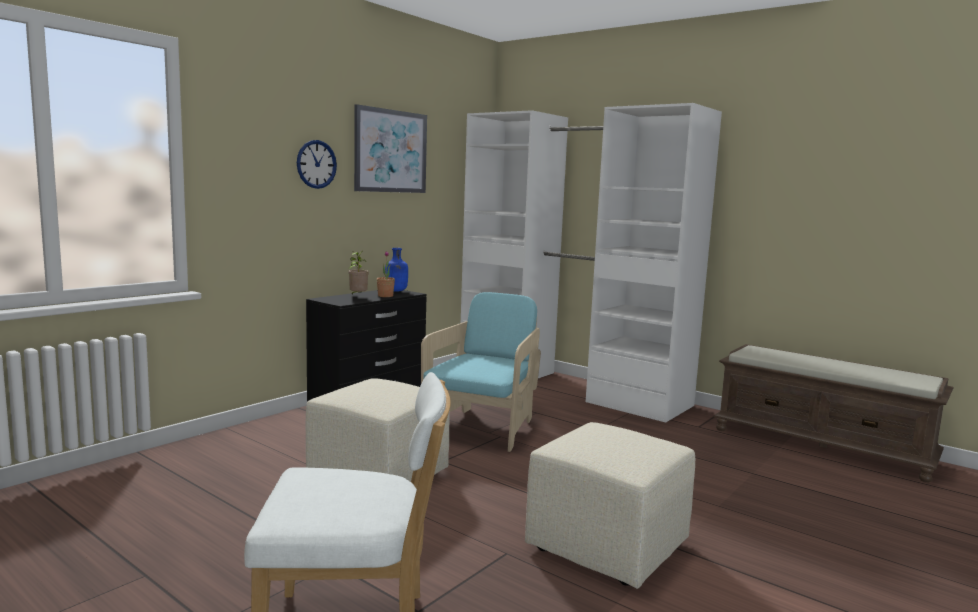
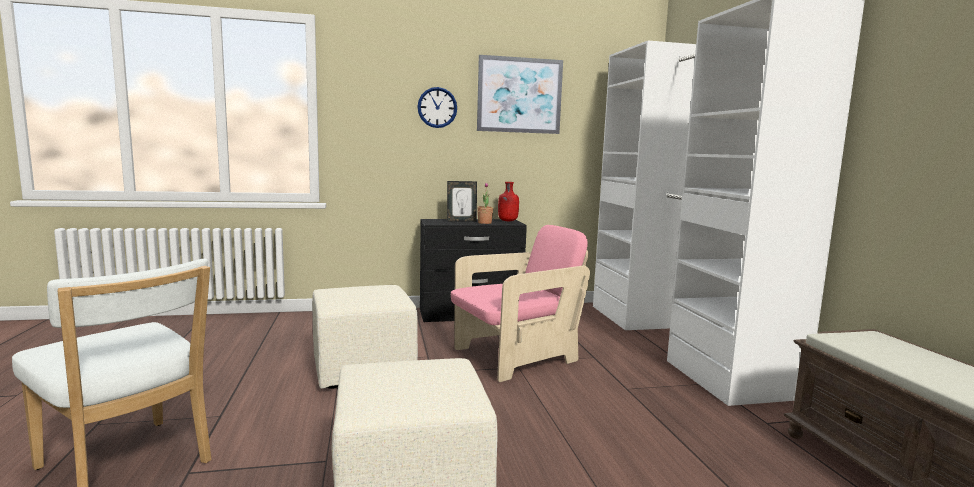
camera: 40 degrees right, 0 degrees up
potted plant [349,251,369,295] -> picture frame [447,181,477,222]
blue bottle [385,248,408,292] -> red bottle [498,182,519,221]
turquoise armchair [421,292,541,452] -> pink armchair [451,225,590,382]

